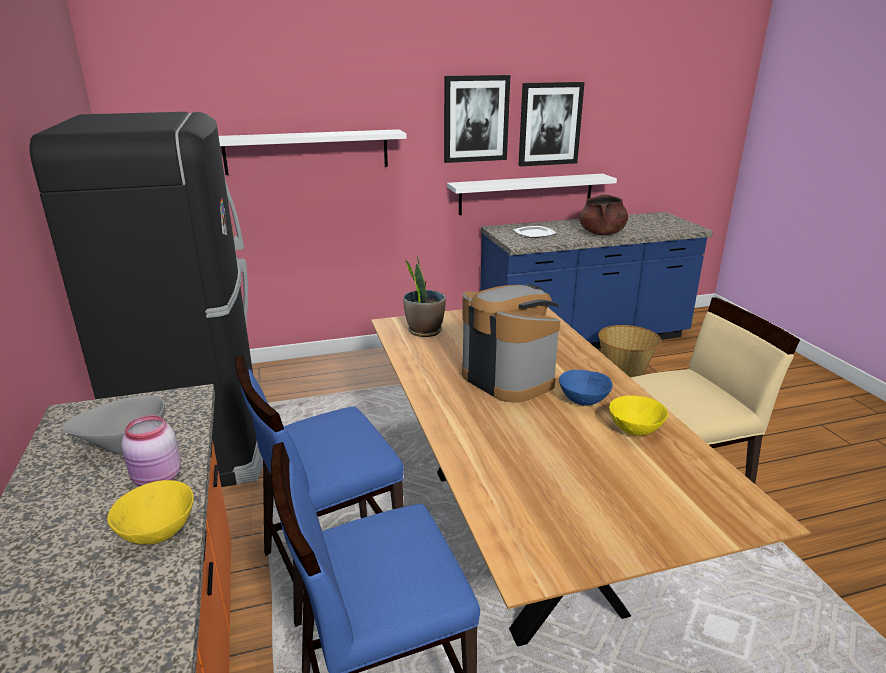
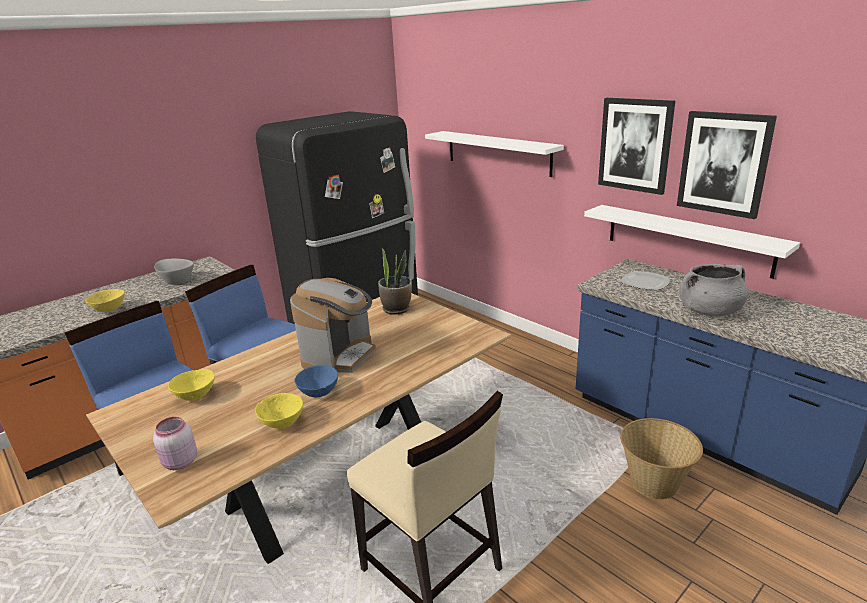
camera: 65 degrees right, 0 degrees up
pink jar [122,415,181,487] -> pink jar moved to [153,417,197,470]
brown cooking pot [579,194,628,235] -> grey cooking pot [679,264,749,316]
none -> yellow bowl [168,369,215,401]

